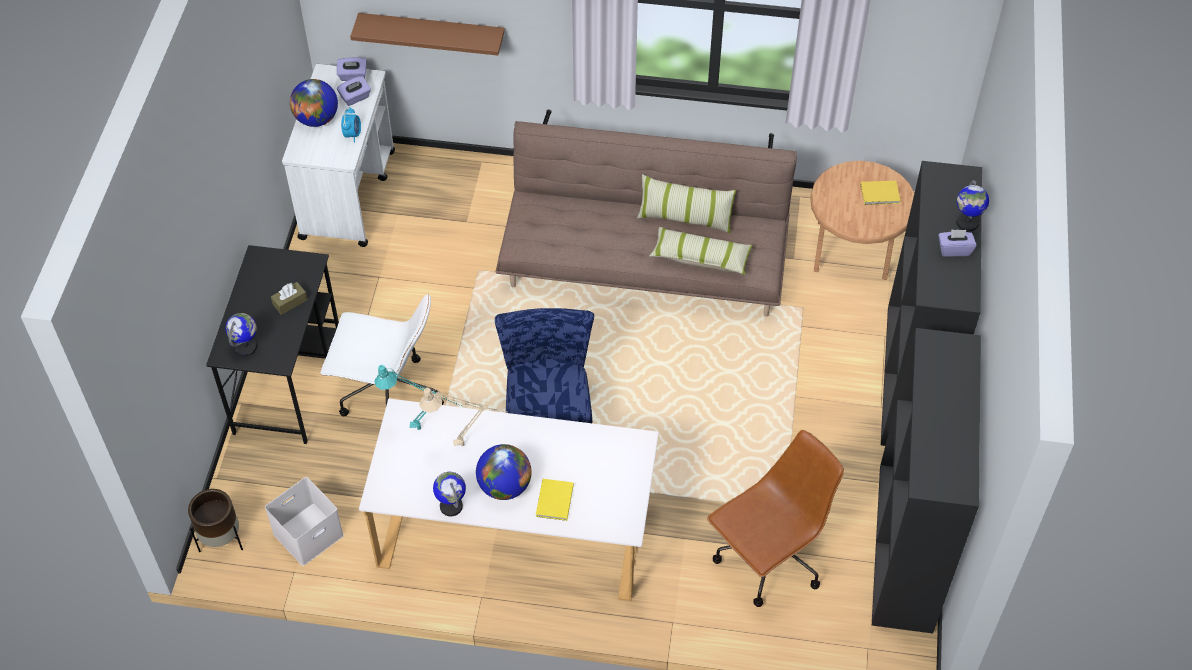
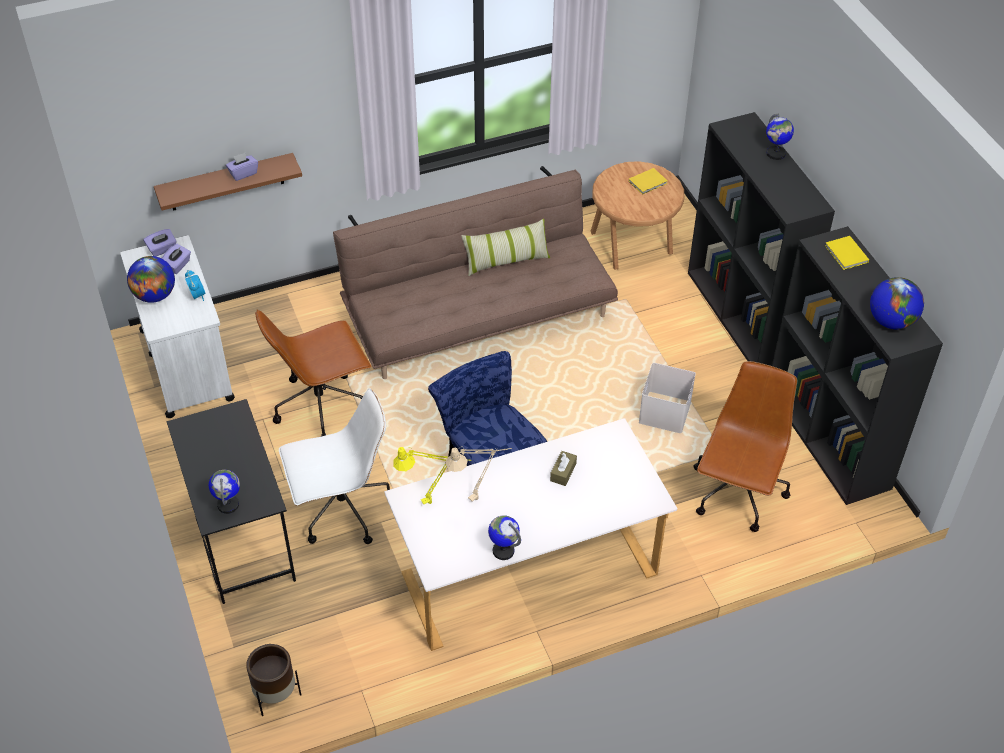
camera: 30 degrees left, 5 degrees down
white storage box [265,477,344,566] -> white storage box moved to [639,363,696,433]
brown tissue box [271,282,308,315] -> brown tissue box moved to [550,451,577,486]
turquoise table lamp [374,365,463,430] -> yellow table lamp [393,447,471,505]
globe [476,444,531,500] -> globe moved to [870,277,924,329]
yellow book [536,479,574,521] -> yellow book moved to [825,236,869,270]
pillow [649,227,753,275] -> none
purple tissue box [938,229,977,257] -> purple tissue box moved to [226,153,258,181]
none -> brown office chair [255,309,371,437]

